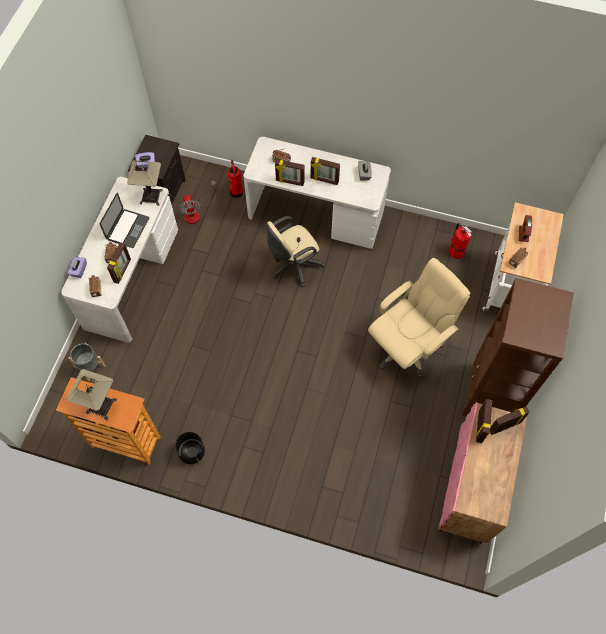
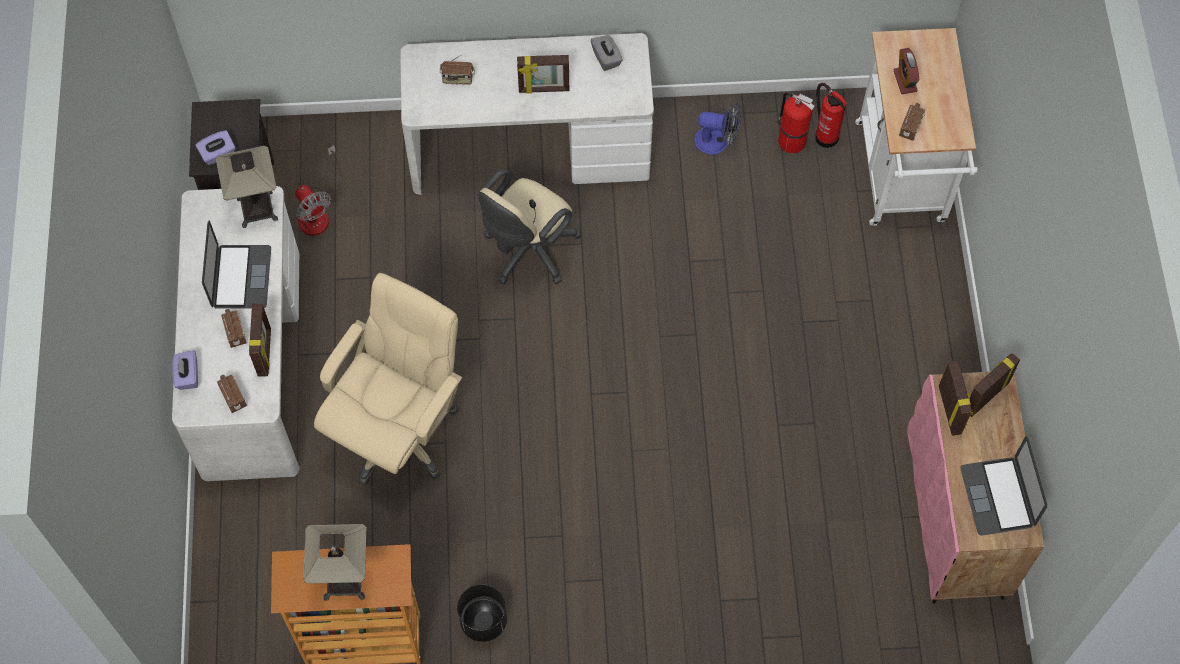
camera: 20 degrees left, 0 degrees up
grey planter [68,343,106,381] -> none
fire extinguisher [228,160,243,198] -> fire extinguisher moved to [815,83,847,148]
picture frame [275,159,305,186] -> none
beige office chair [368,258,471,379] -> beige office chair moved to [314,273,463,485]
brown bookcase [462,278,574,416] -> none
none -> fan [694,102,741,155]
none -> laptop [960,436,1047,536]

